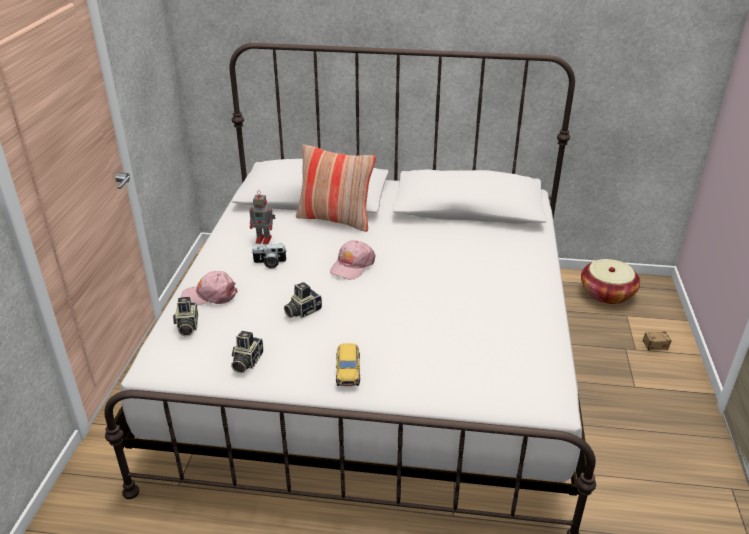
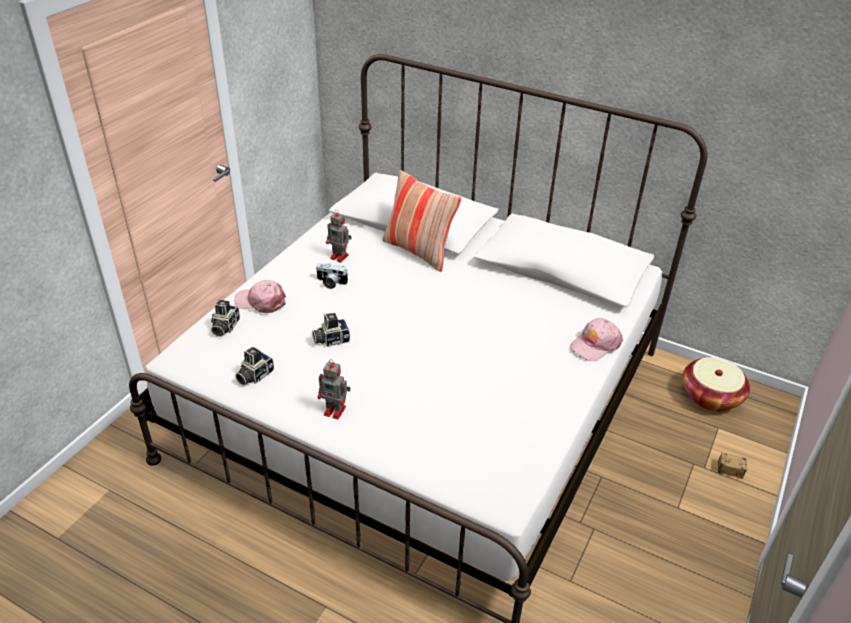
camera: 20 degrees right, 5 degrees up
pink cap [330,240,376,280] -> pink cap moved to [570,318,623,361]
toy car [336,343,360,386] -> toy robot [318,359,351,419]

